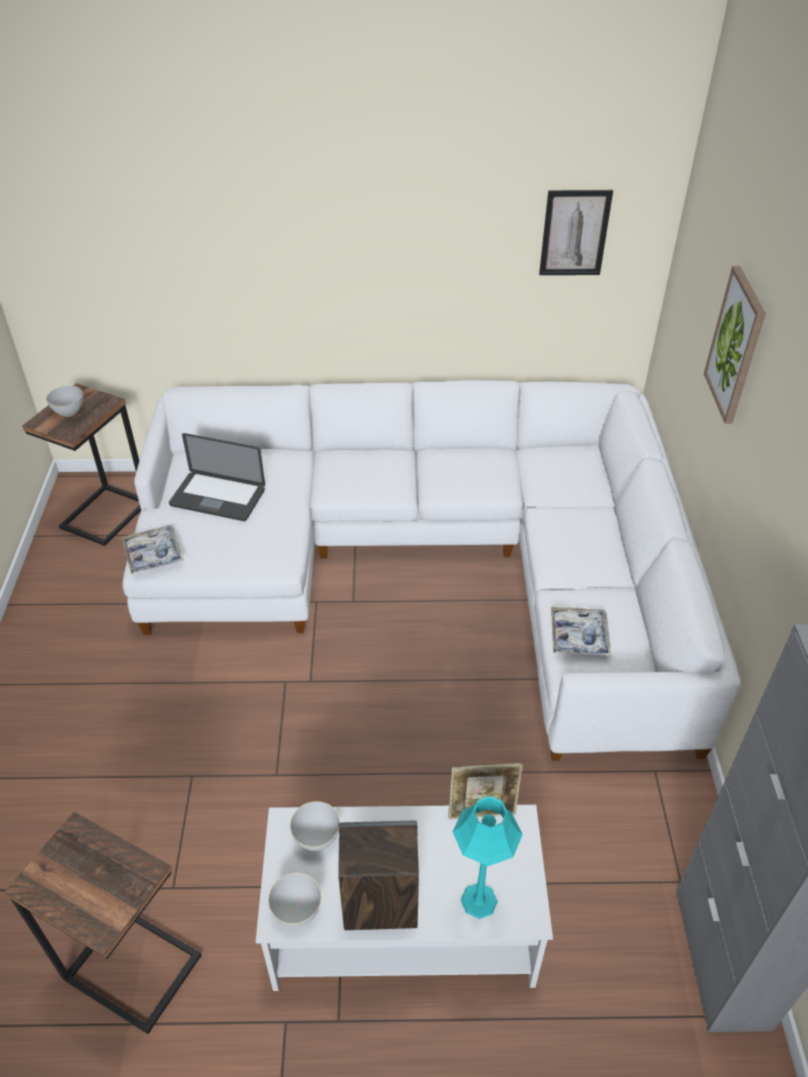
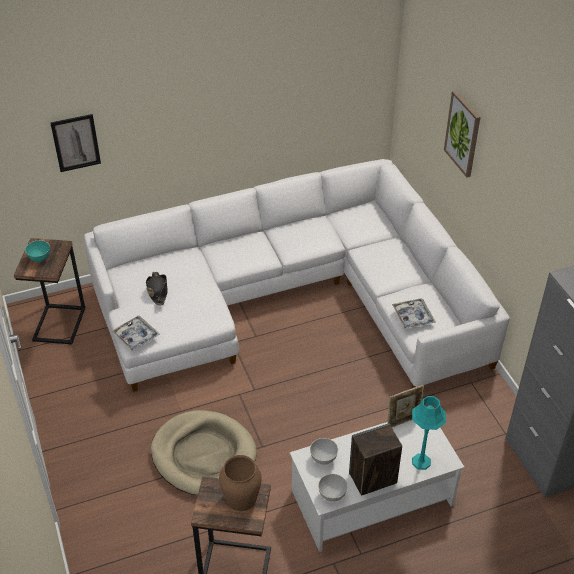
camera: 20 degrees left, 0 degrees up
grey bowl [46,386,83,417] -> turquoise bowl [25,240,50,262]
laptop [169,433,265,521] -> black hat [146,272,168,305]
picture [539,190,613,275] -> picture moved to [50,114,101,172]
none -> beige dog bed [151,410,257,495]
none -> brown vase [219,455,262,511]

